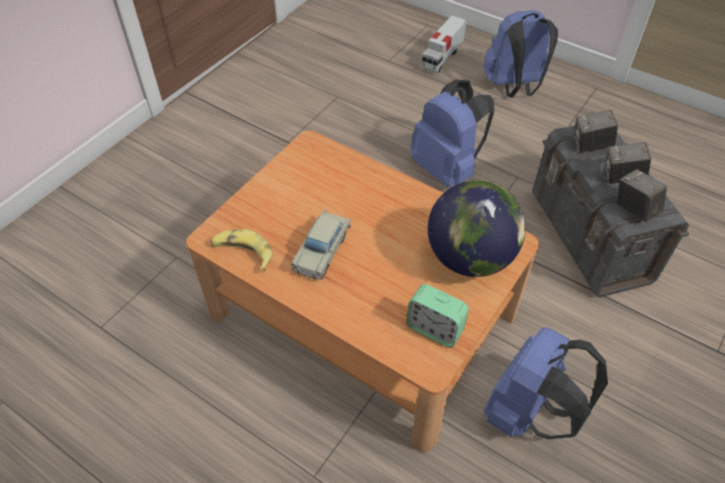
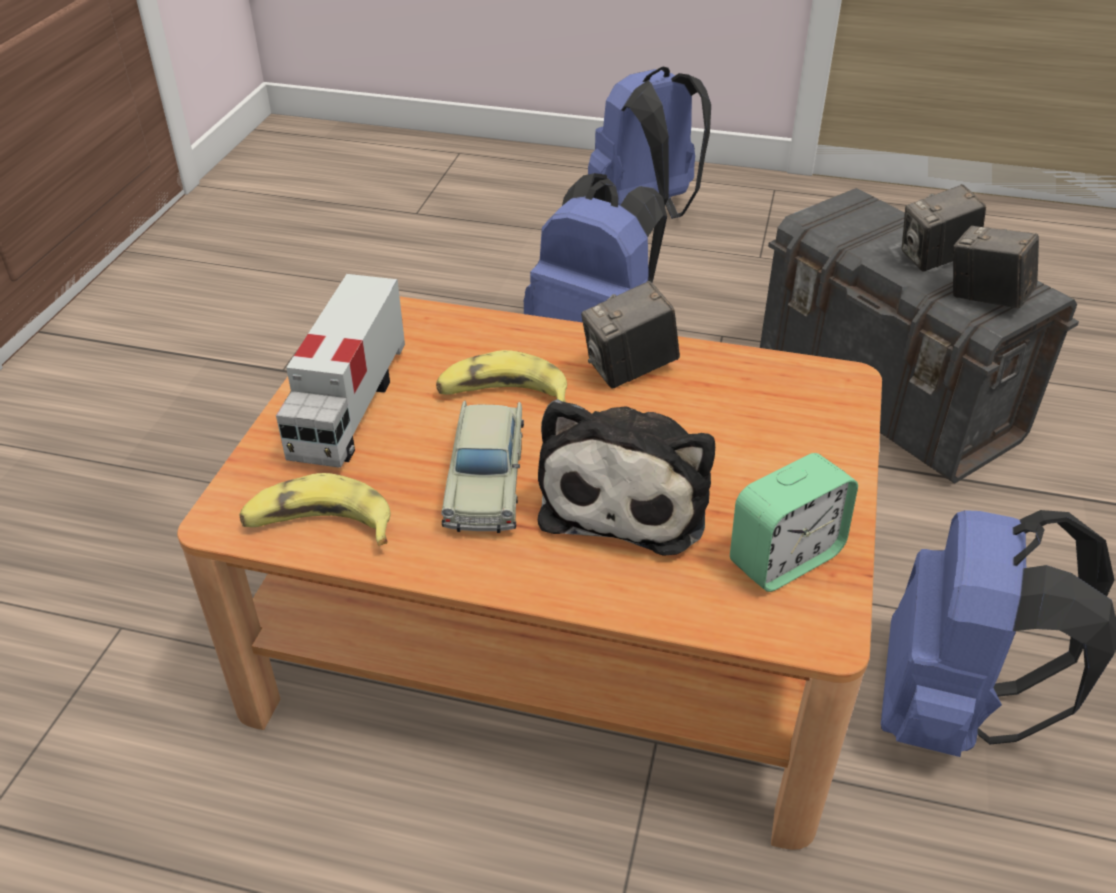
camera: 20 degrees left, 10 degrees down
alarm clock [407,284,469,348] -> alarm clock turned 45 degrees counterclockwise [730,453,858,592]
toy truck [421,16,467,74] -> toy truck moved to [276,274,405,468]
globe [428,180,526,277] -> none
camera [573,110,618,153] -> camera moved to [581,281,680,388]
none -> banana [436,350,567,402]
none -> plush toy [538,399,715,556]

